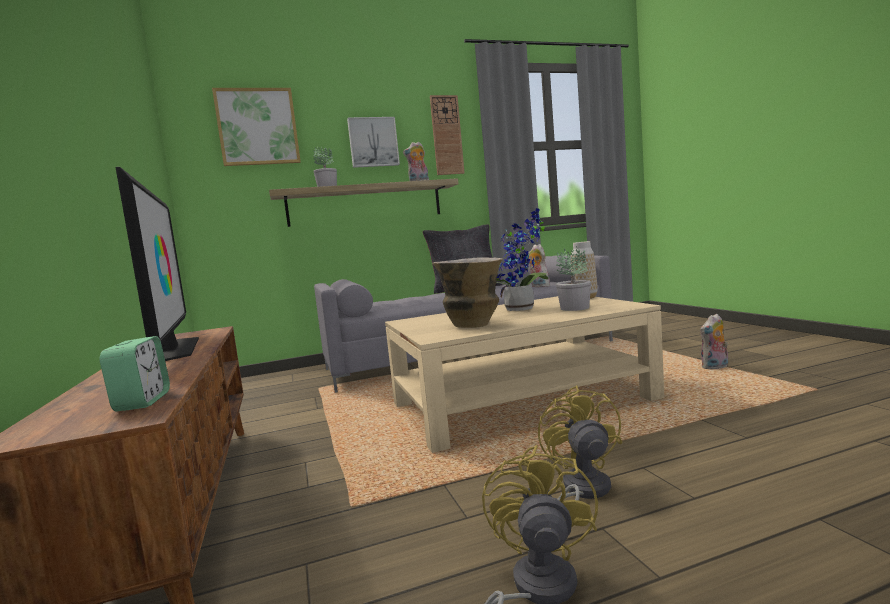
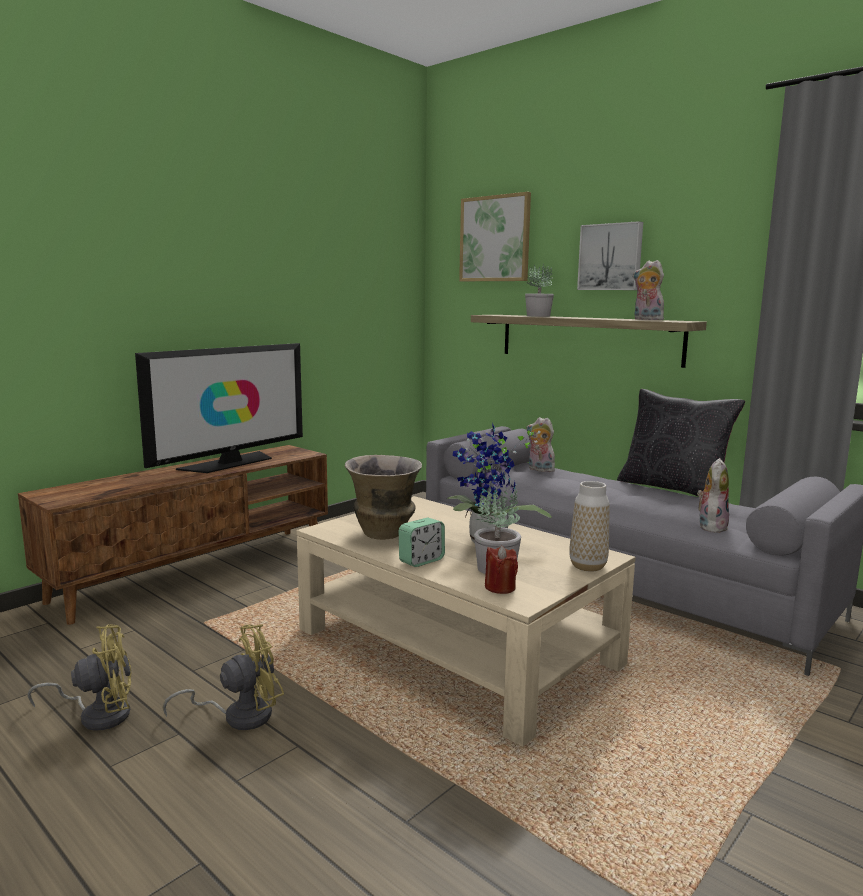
camera: 60 degrees right, 5 degrees up
alarm clock [100,336,170,412] -> alarm clock moved to [399,518,445,567]
wall clock [430,95,464,175] -> none
plush toy [700,314,728,369] -> plush toy moved to [526,417,555,472]
none -> red candle [485,546,518,594]

